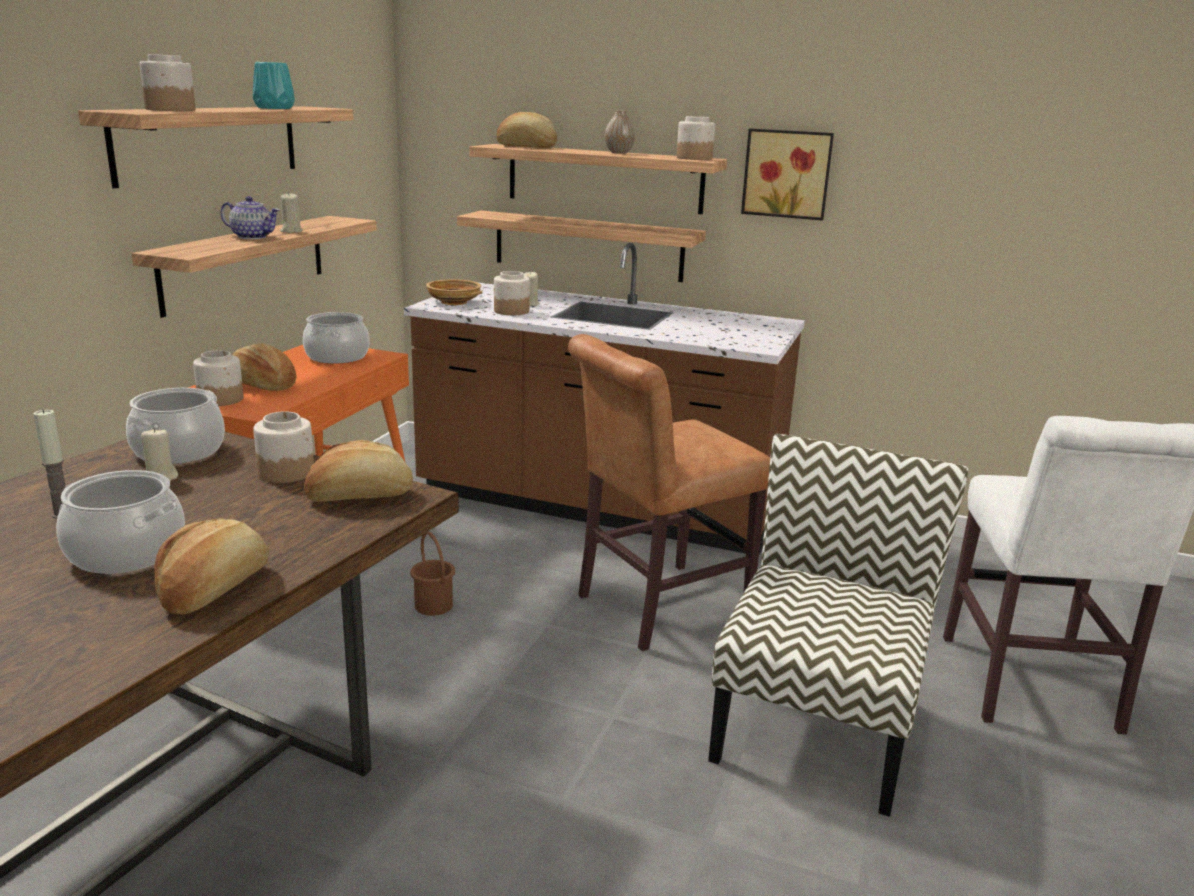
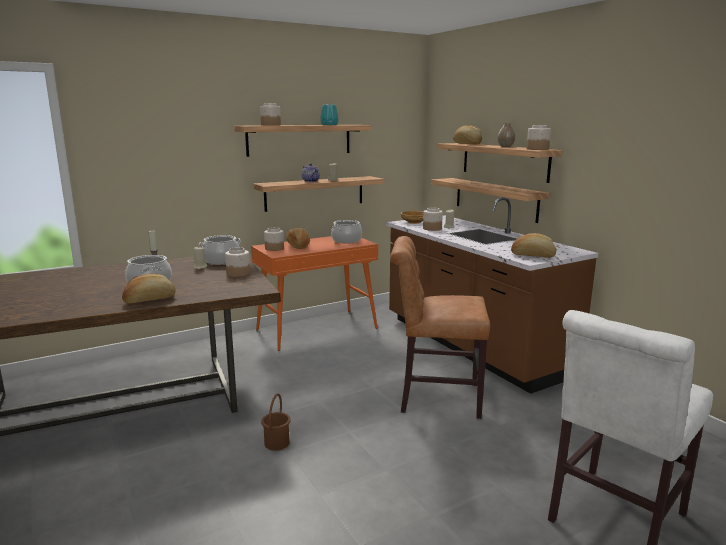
camera: 40 degrees right, 5 degrees down
bread [304,440,413,502] -> bread moved to [511,233,556,258]
brown bucket [410,531,455,616] -> brown bucket moved to [261,394,291,451]
chair [708,434,968,817] -> none
picture [741,129,834,221] -> none

